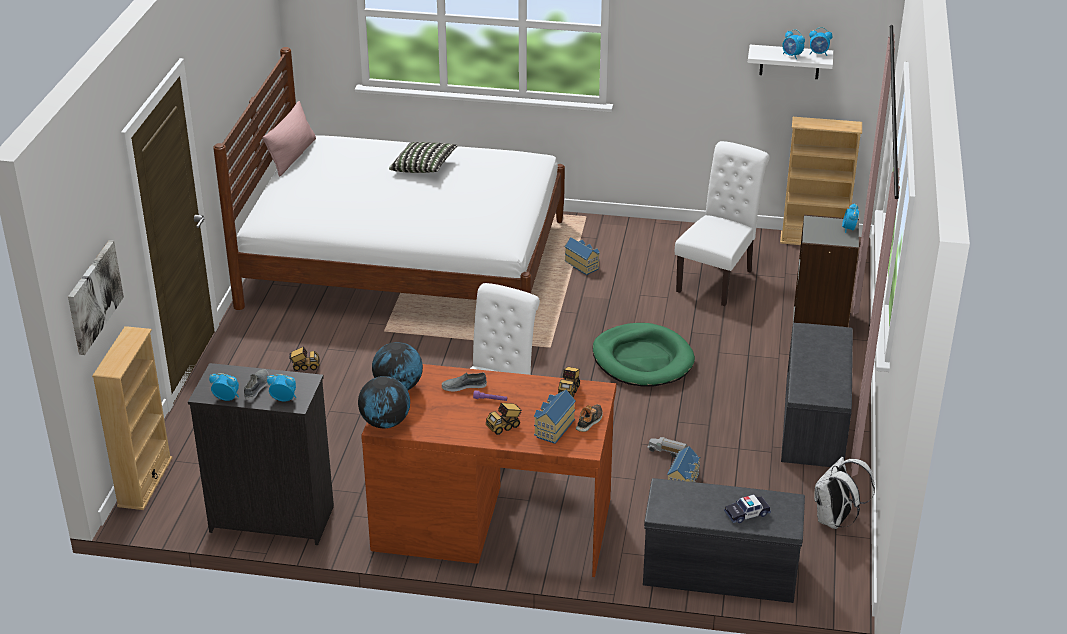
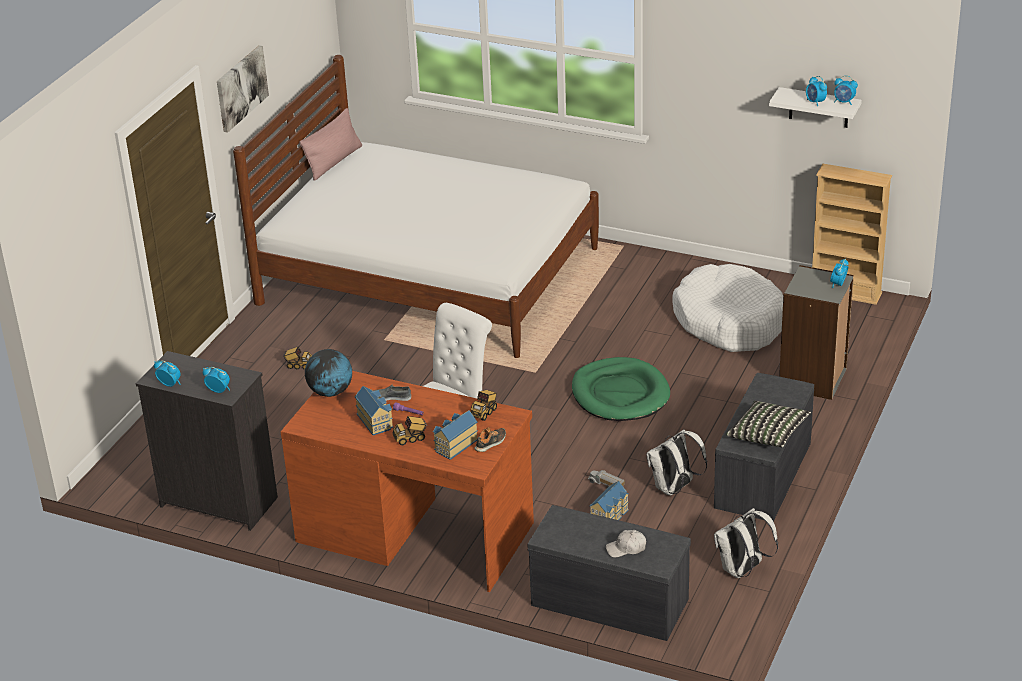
camera: 15 degrees right, 0 degrees up
picture [68,240,124,355] -> picture moved to [217,45,269,133]
beige bookcase [92,326,172,510] -> none
grey shoe [244,369,269,400] -> none
globe [358,376,410,428] -> none
pillow [389,142,458,173] -> pillow moved to [726,401,811,447]
toy house [565,237,600,275] -> toy house moved to [355,386,393,435]
white chair [675,141,769,306] -> white dog bed [673,264,783,352]
toy car [724,494,771,523] -> white cap [606,530,646,558]
none -> white backpack [646,429,707,495]

